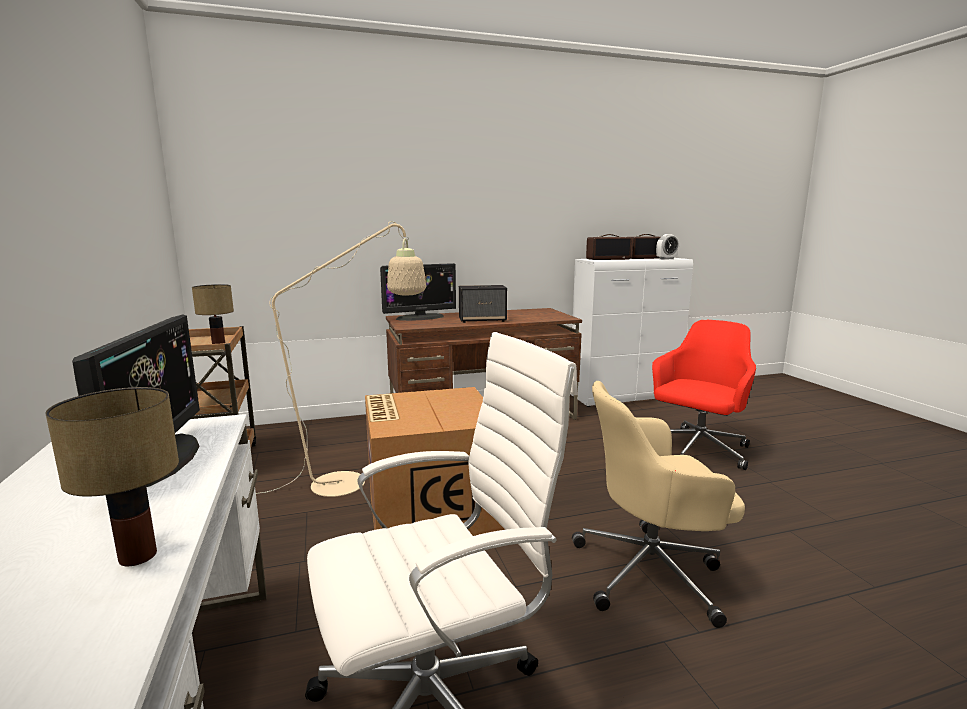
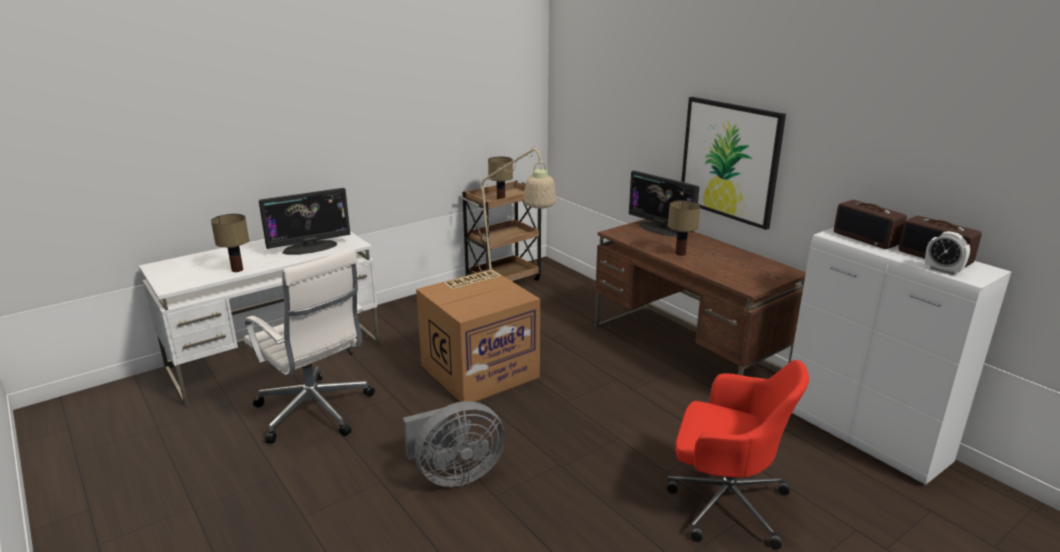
camera: 70 degrees right, 10 degrees up
speaker [459,285,507,323] -> table lamp [668,200,701,256]
beige office chair [572,381,745,628] -> grey fan [403,401,505,487]
none -> picture [681,97,786,230]

